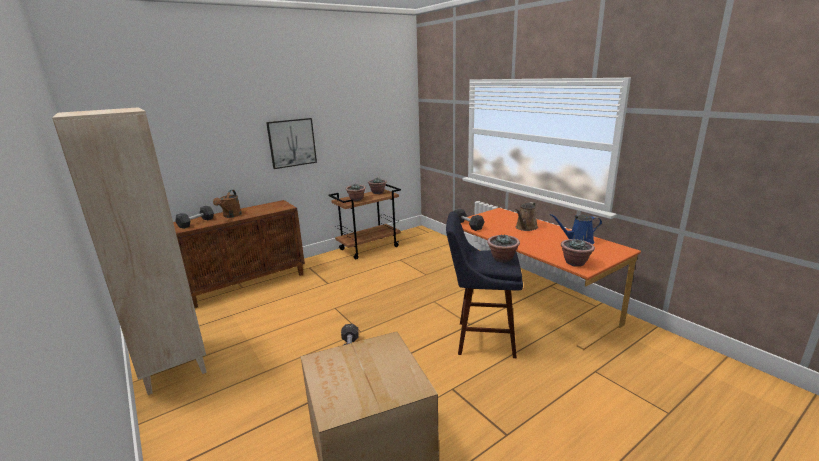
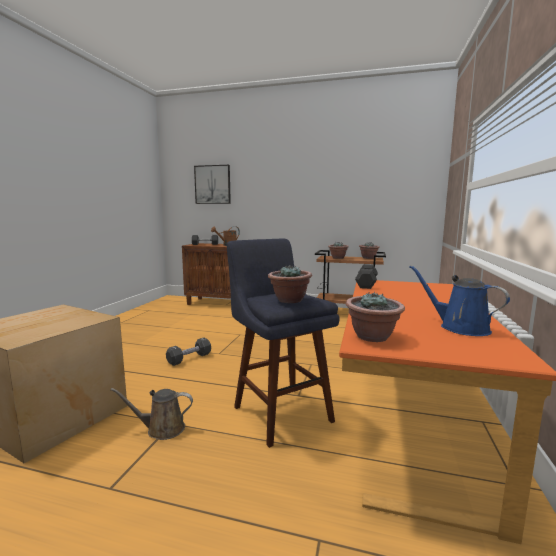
camera: 50 degrees right, 10 degrees down
beige bookcase [52,107,207,395] -> none
picture [266,118,317,169] -> picture moved to [194,165,231,204]
brown watering can [515,202,538,231] -> brown watering can moved to [110,388,193,440]

